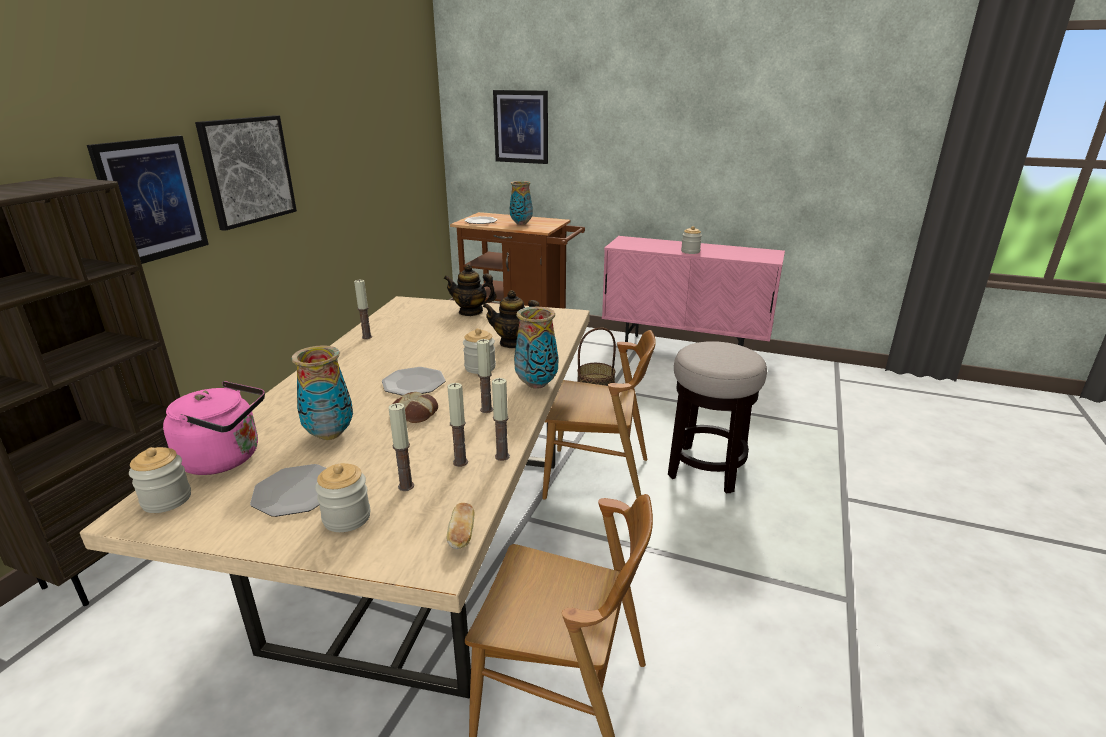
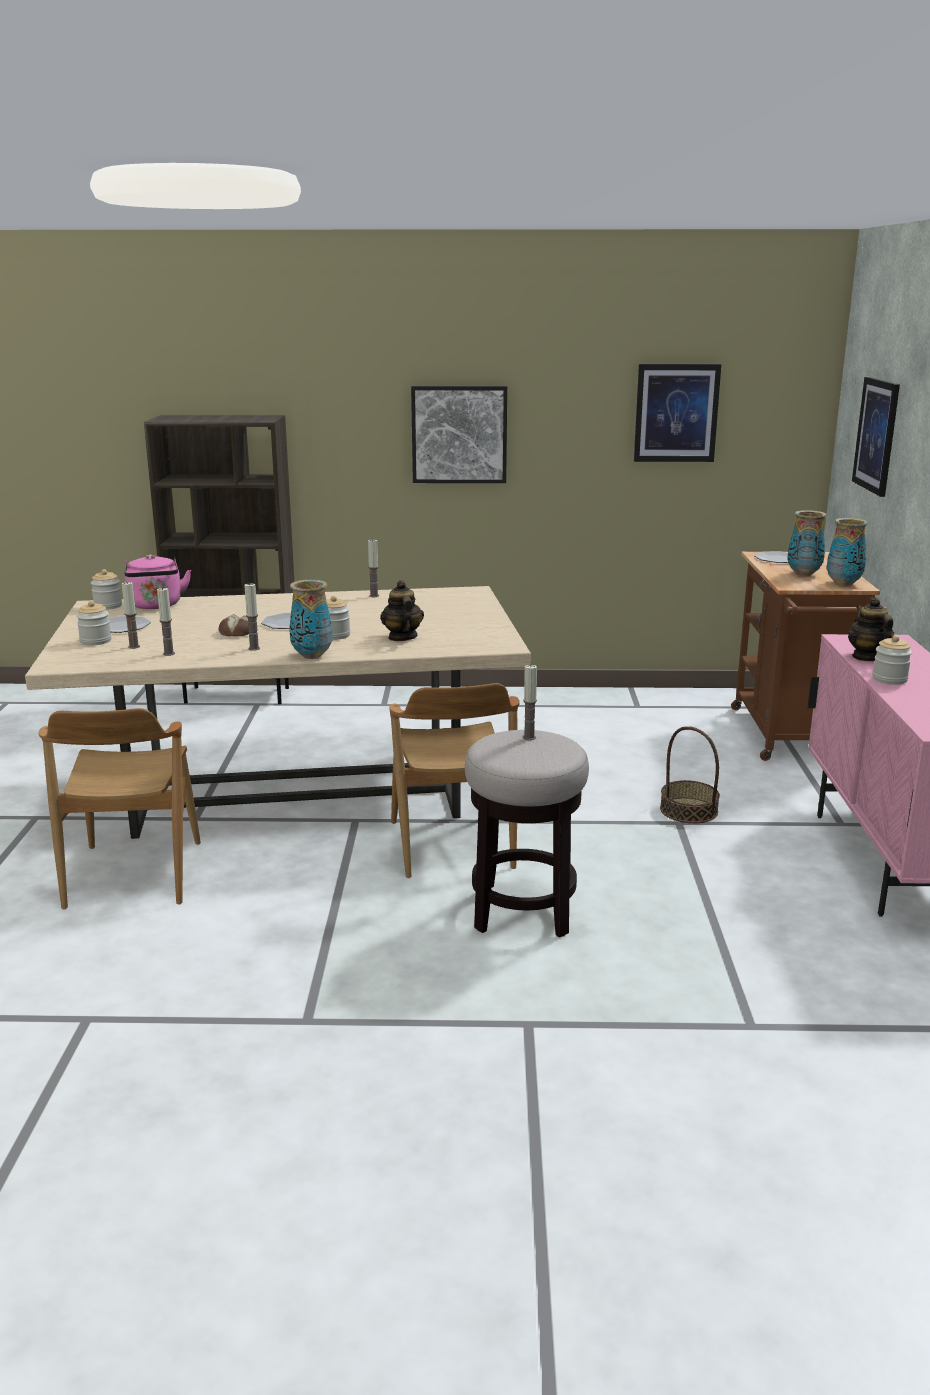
camera: 70 degrees right, 5 degrees down
picture [87,136,209,264] -> picture moved to [634,364,721,462]
vase [292,345,353,440] -> vase moved to [827,518,868,586]
teapot [444,264,497,316] -> teapot moved to [848,597,894,661]
bread [446,503,474,549] -> none
candle [492,378,510,461] -> candle moved to [523,665,537,740]

